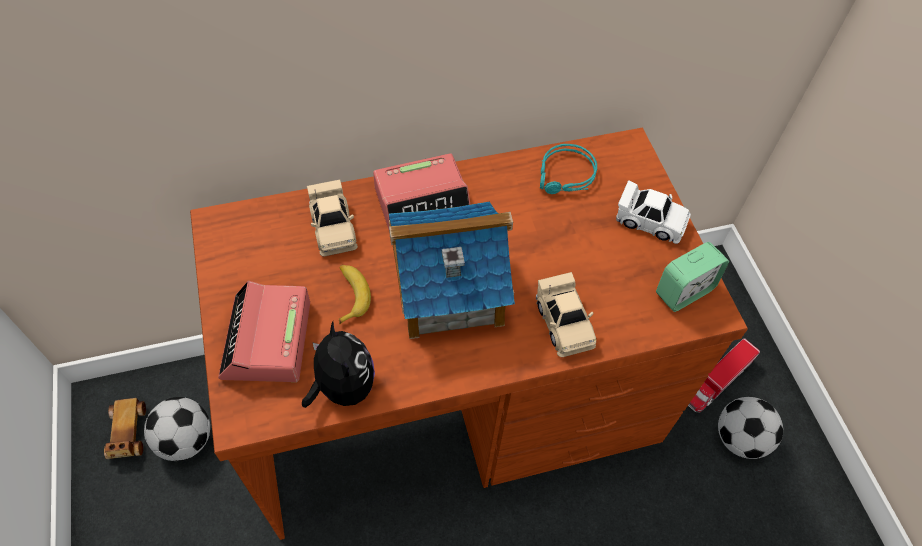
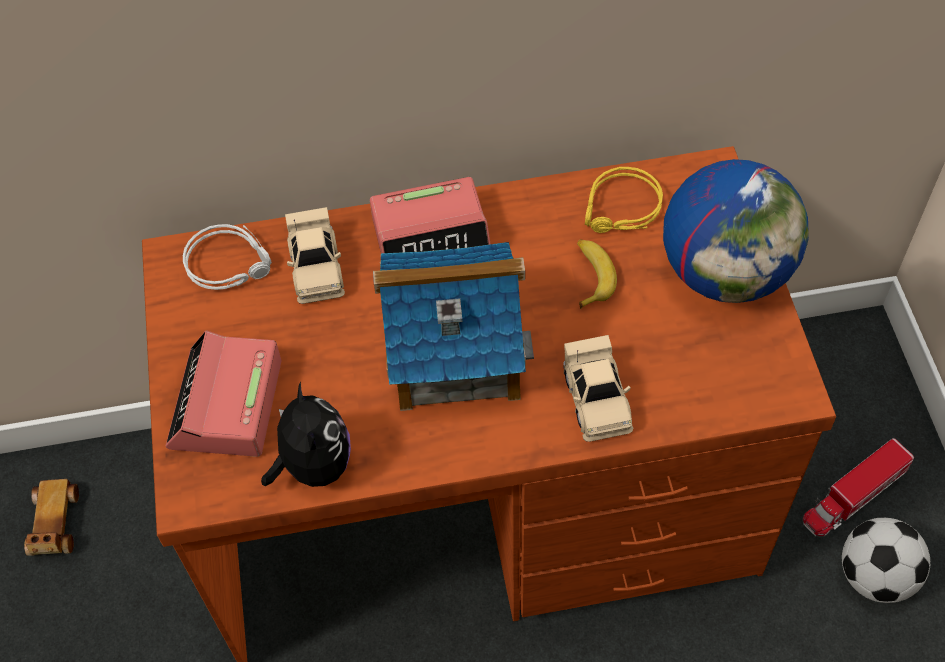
camera: 10 degrees right, 0 degrees up
football [144,397,210,461] -> none
banana [339,264,371,324] -> banana moved to [577,239,617,309]
turquoise headphones [540,144,597,194] -> yellow headphones [585,167,663,233]
white toy car [616,180,691,244] -> globe [663,159,809,303]
alarm clock [656,242,729,312] -> none
none -> grey headphones [183,224,272,290]

